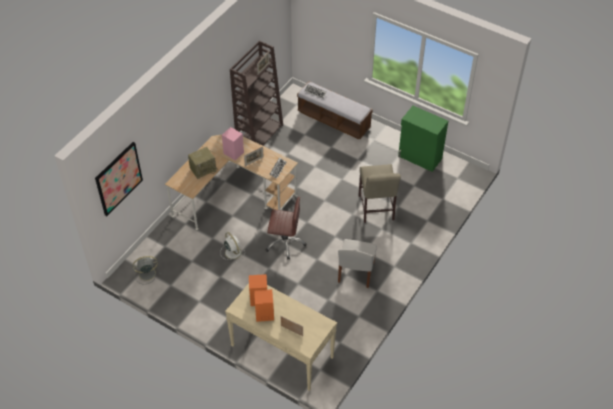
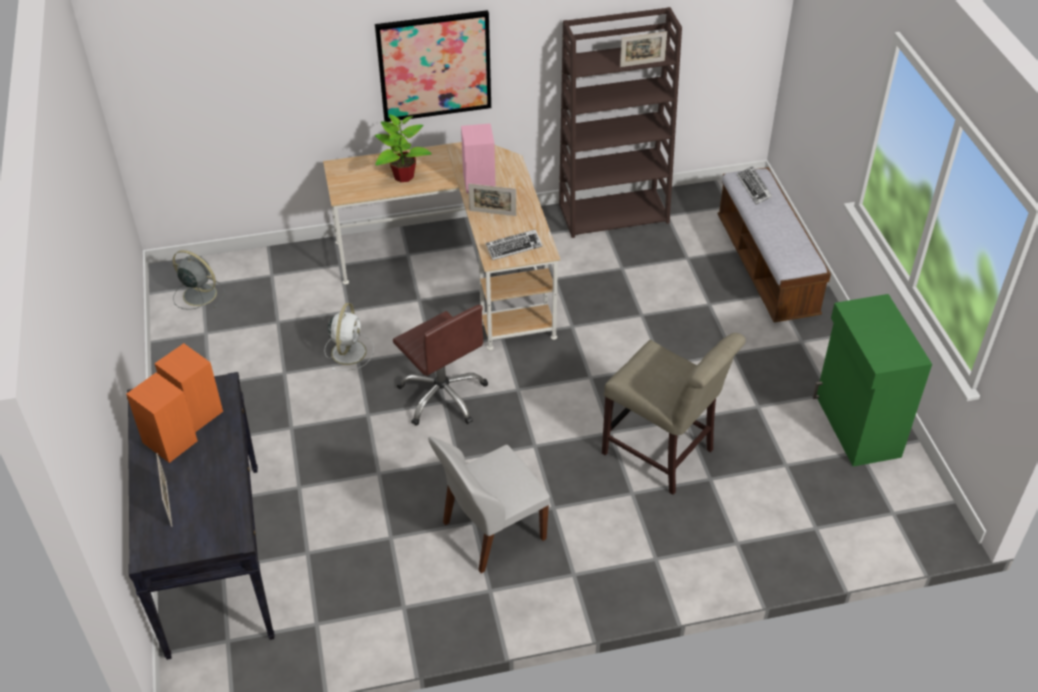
camera: 45 degrees right, 5 degrees down
picture [95,142,143,216] -> picture moved to [375,10,491,122]
radio [188,147,218,179] -> potted plant [375,114,432,182]
beige console table [225,283,337,391] -> black console table [127,372,275,660]
beige chair [359,164,401,223] -> beige chair turned 90 degrees counterclockwise [602,333,746,495]

